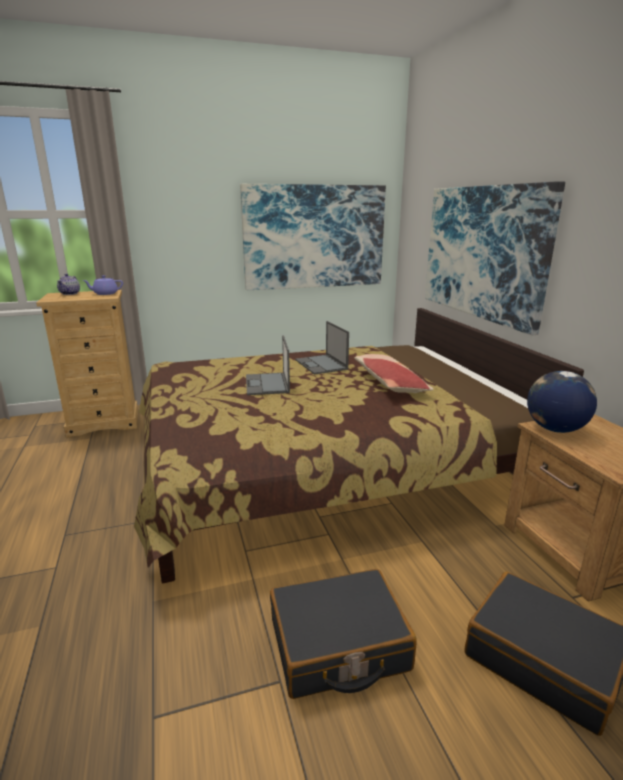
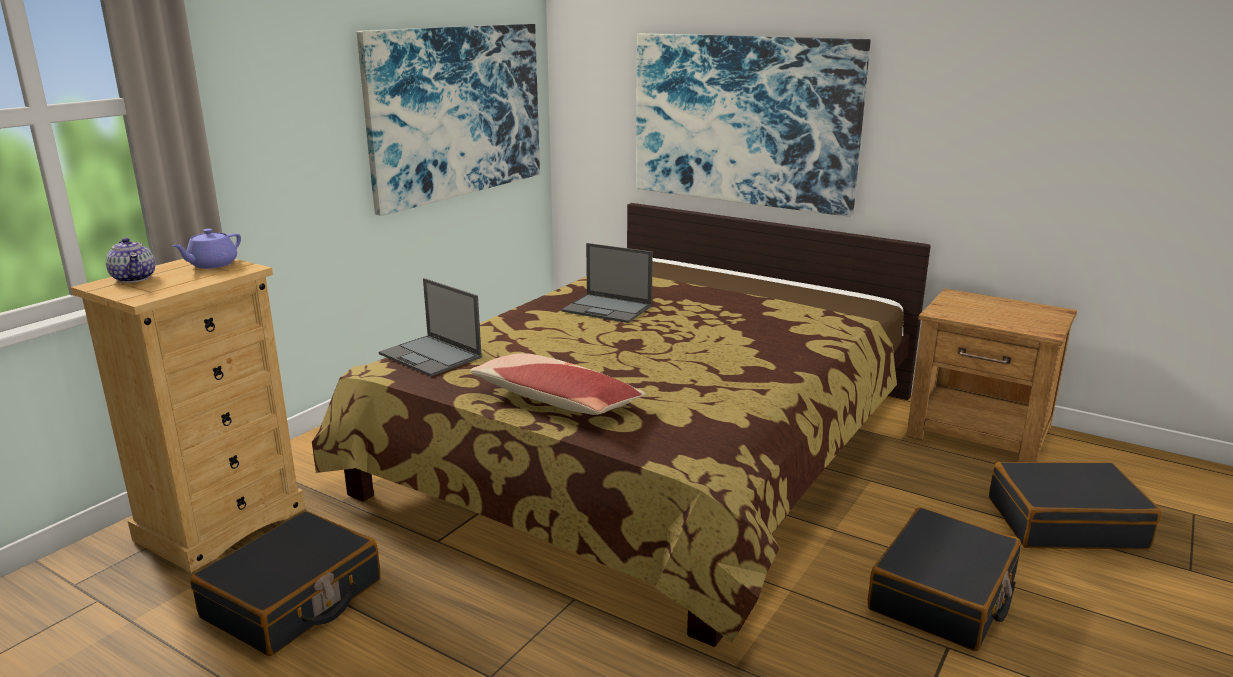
camera: 40 degrees left, 0 degrees up
laptop [246,335,290,395] -> laptop moved to [379,278,482,377]
pillow [354,354,434,393] -> pillow moved to [470,353,645,415]
globe [527,371,597,433] -> none
none -> black suitcase [190,511,381,656]

